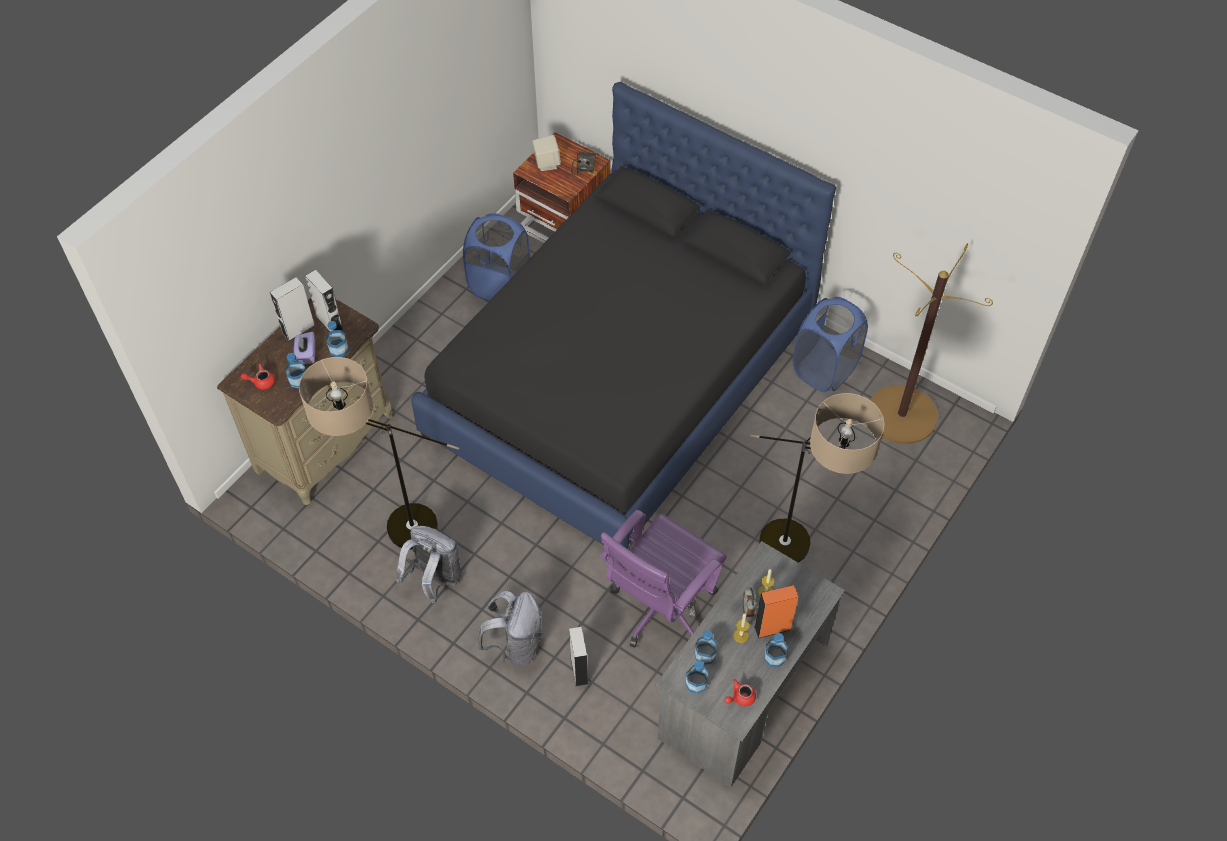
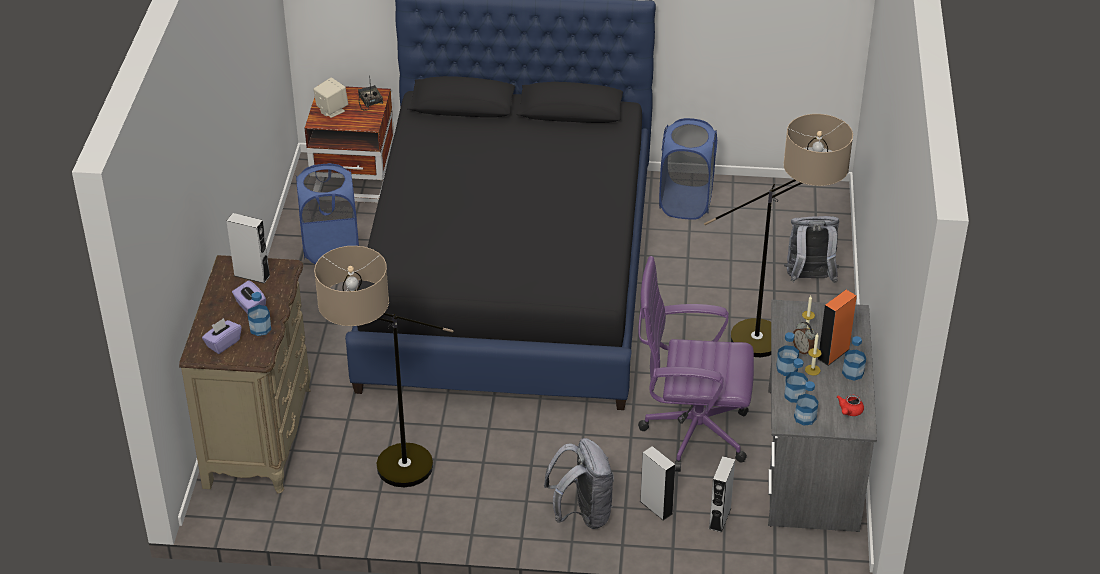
camera: 30 degrees left, 15 degrees down
red teapot [241,364,275,389] -> purple tissue box [202,318,242,354]
grey speaker [270,277,316,341] -> grey speaker moved to [709,456,735,532]
bottle [326,321,349,357] -> bottle moved to [776,332,799,376]
grey backpack [396,526,461,603] -> grey backpack moved to [784,216,839,283]
purple office chair [600,510,727,648] -> purple office chair turned 90 degrees clockwise [638,256,754,472]
brown clothes rack [870,244,993,444] -> none

